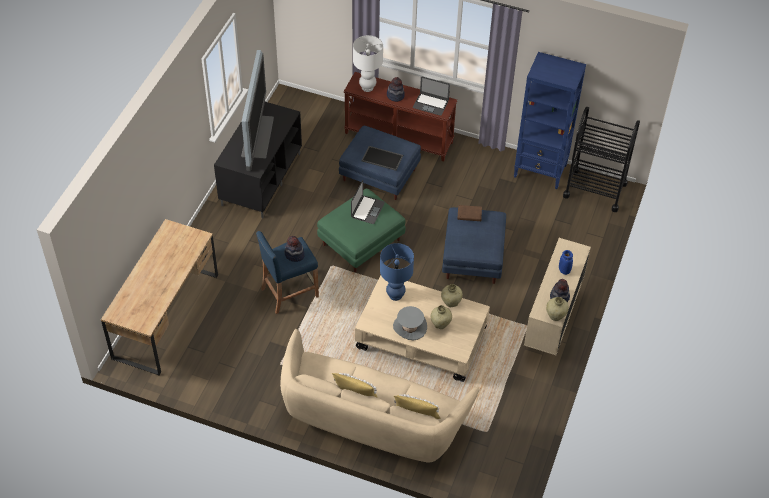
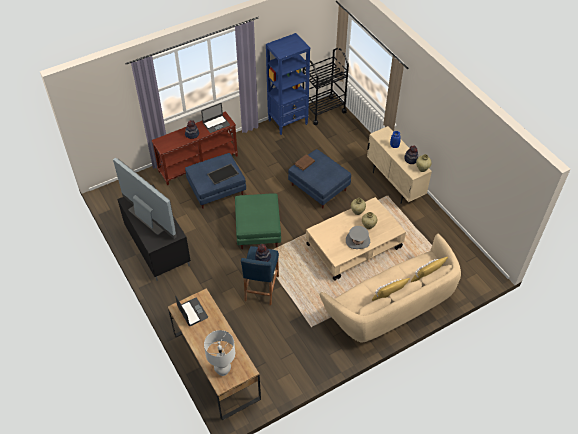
camera: 50 degrees left, 0 degrees up
laptop [351,180,385,224] -> laptop moved to [175,295,208,326]
white table lamp [353,35,383,92] -> white table lamp moved to [204,330,235,376]
blue table lamp [380,243,414,301] -> none

